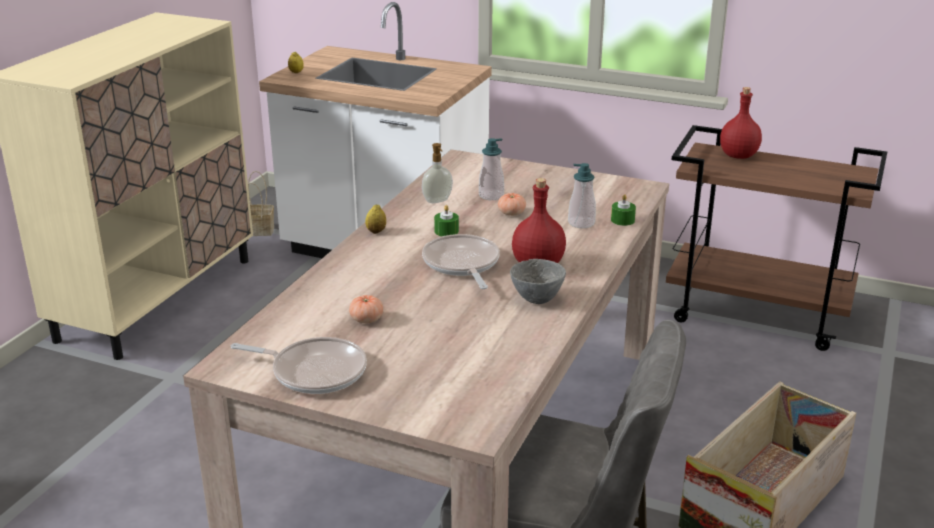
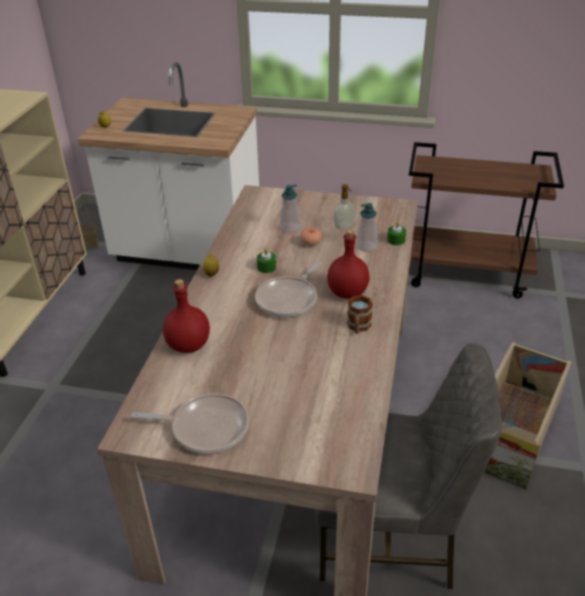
camera: 10 degrees left, 10 degrees up
tomato [349,295,383,323] -> none
soap dispenser [422,143,453,203] -> soap dispenser moved to [333,184,355,230]
frying pan [422,234,500,289] -> frying pan turned 120 degrees counterclockwise [255,262,322,317]
grey bowl [510,259,566,304] -> mug [347,295,373,334]
red bottle [720,87,762,159] -> red bottle moved to [163,279,210,353]

